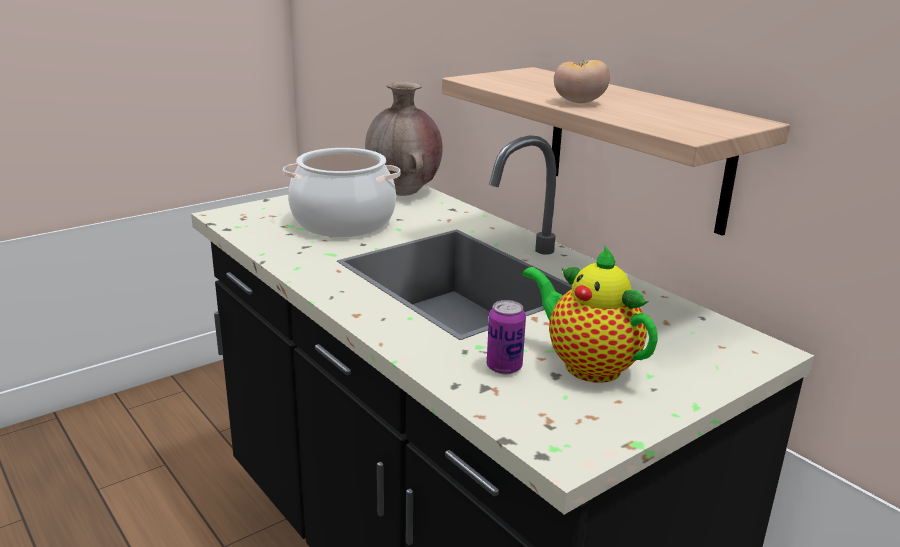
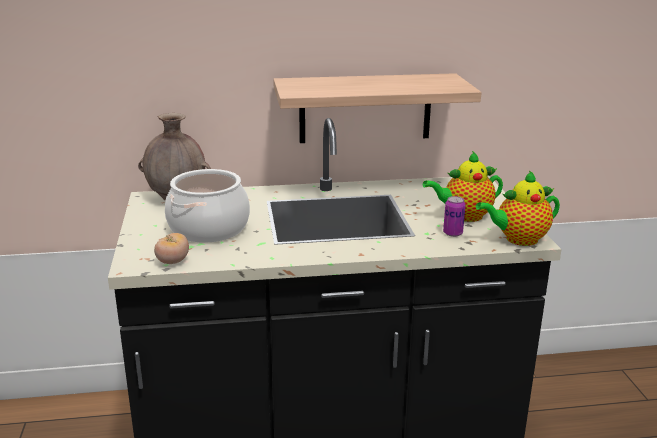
camera: 60 degrees left, 0 degrees up
tomato [554,60,610,103] -> tomato moved to [154,233,189,264]
none -> teapot [476,170,560,246]

